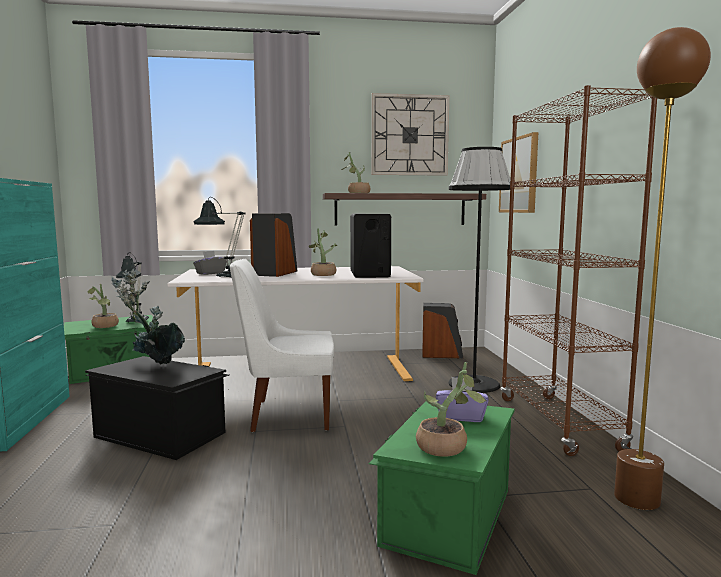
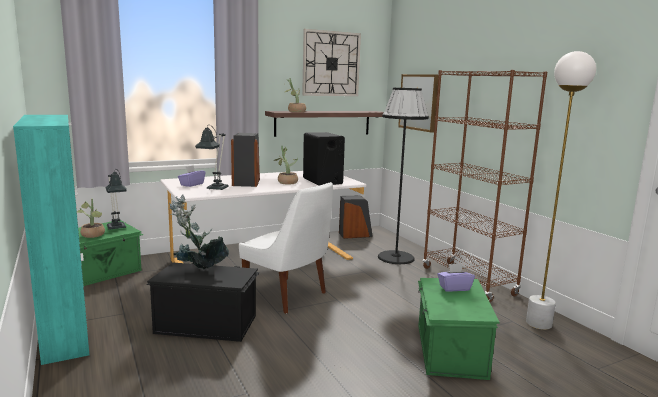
camera: 20 degrees left, 5 degrees up
grey tissue box [193,251,226,275] -> purple tissue box [178,165,205,187]
white chair [230,259,334,432] -> white chair turned 120 degrees counterclockwise [239,182,333,314]
potted plant [416,362,487,457] -> none
brown floor lamp [614,27,711,510] -> white floor lamp [526,51,596,330]

